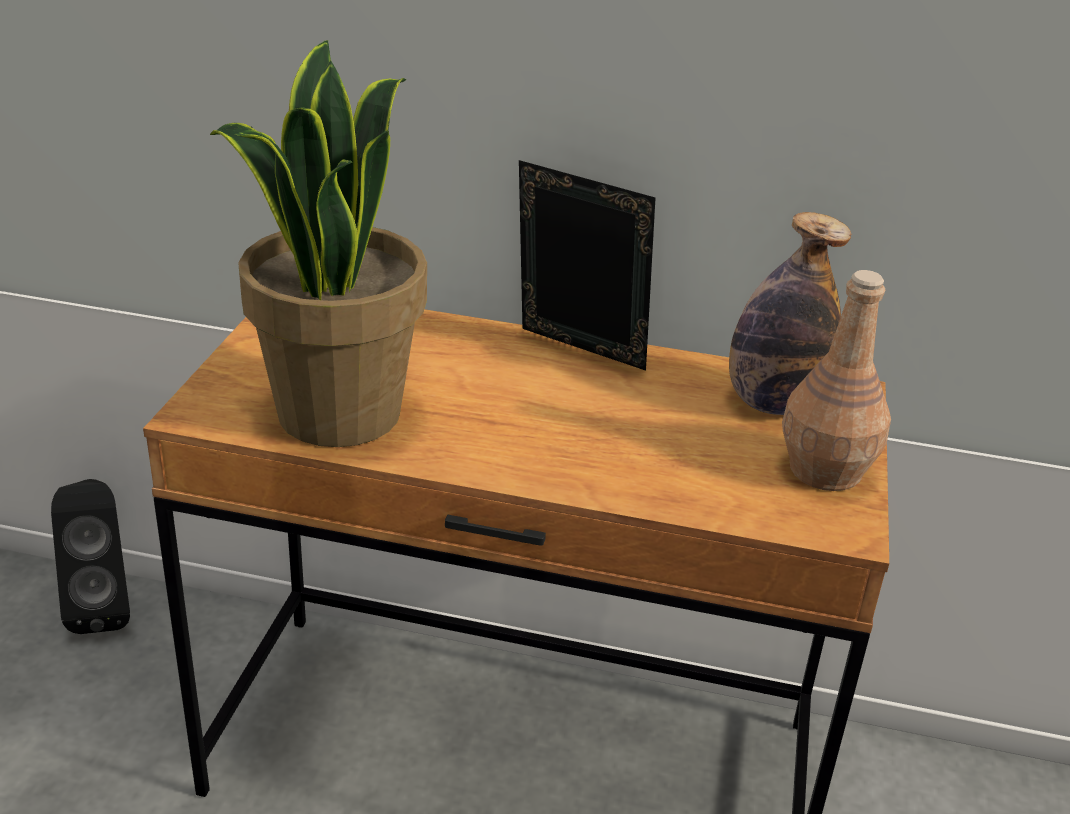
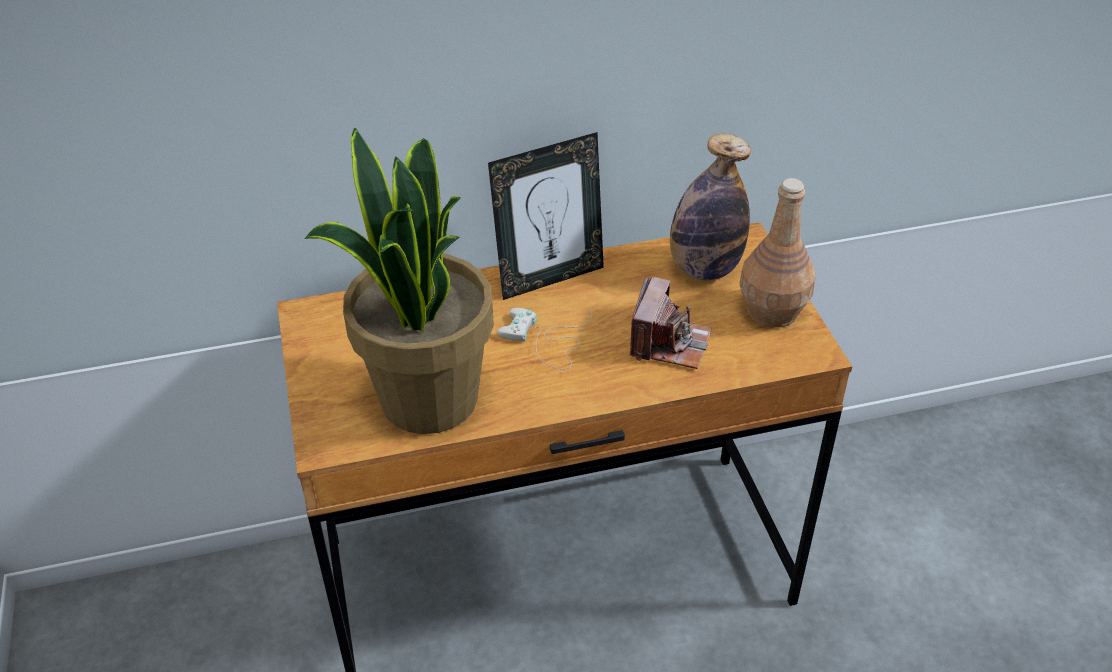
camera: 25 degrees left, 10 degrees up
black speaker [51,479,130,634] -> none
picture frame [519,160,656,371] -> picture frame turned 150 degrees clockwise [488,132,604,300]
none -> white game controller [497,308,592,369]
none -> camera [630,276,712,369]

